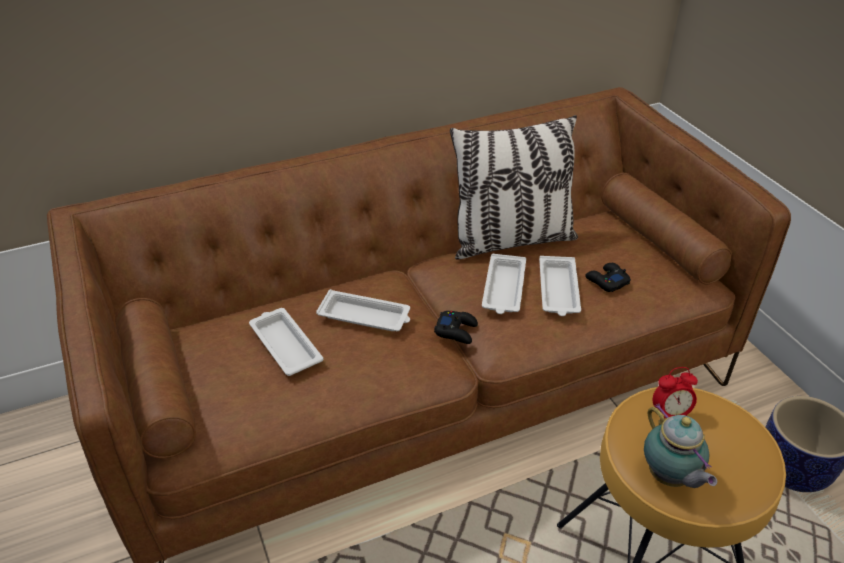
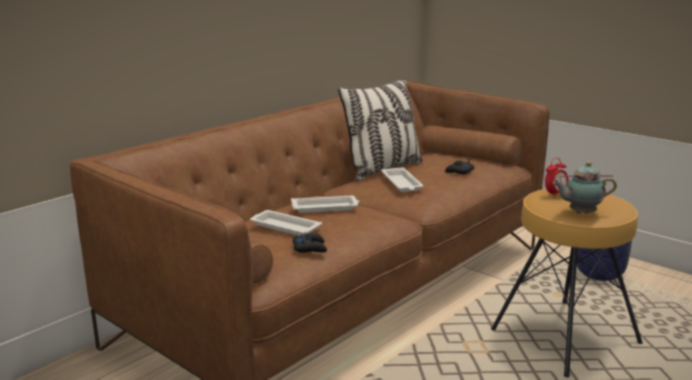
camera: 25 degrees left, 20 degrees down
black game controller [434,311,478,344] -> black game controller moved to [293,233,327,252]
white tray [539,256,581,316] -> none
teapot [644,404,717,488] -> teapot turned 135 degrees clockwise [553,162,617,214]

